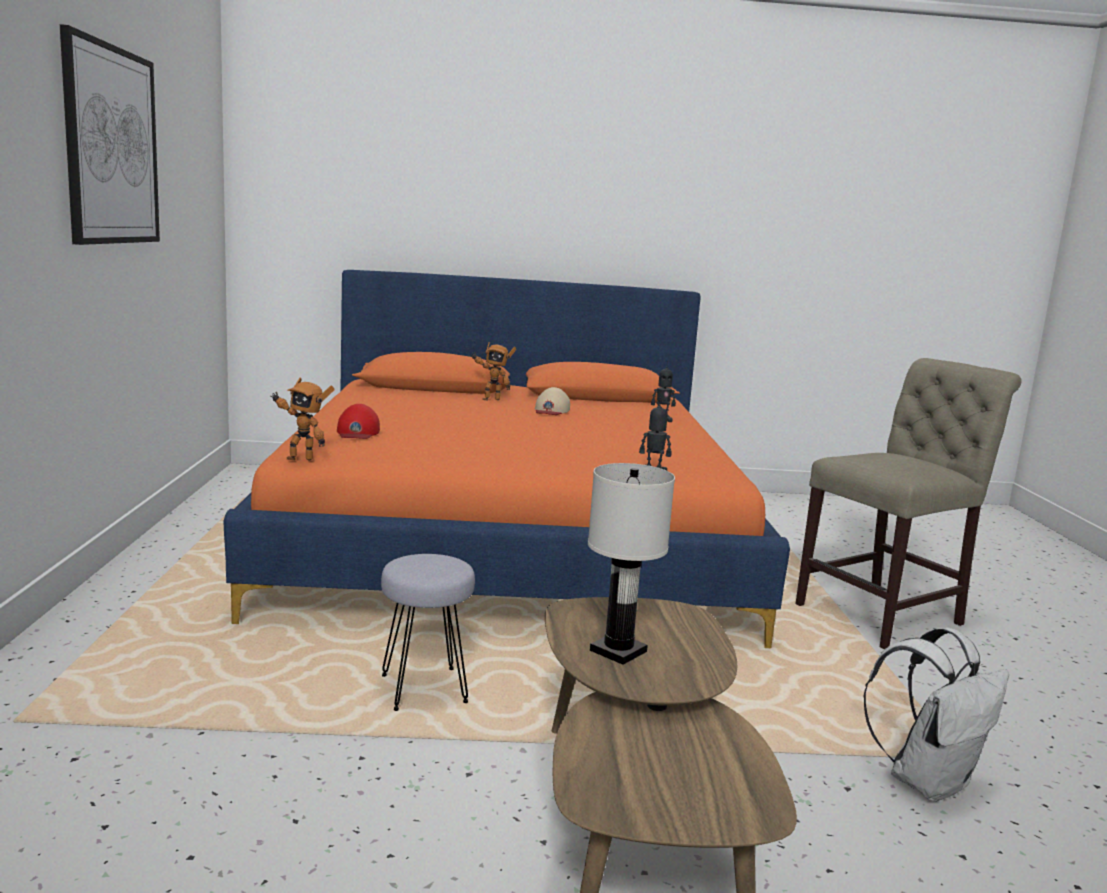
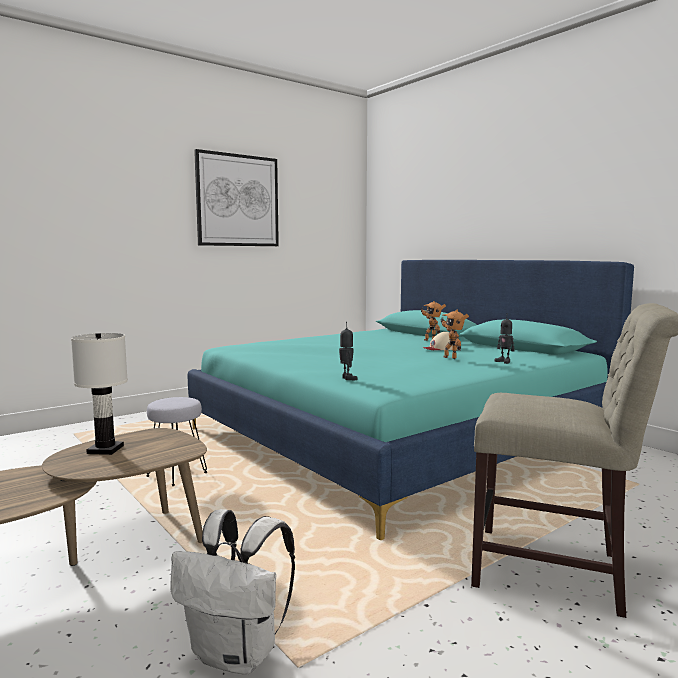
camera: 55 degrees right, 5 degrees down
orange bed [224,270,790,648] -> turquoise bed [188,260,634,540]
toy robot [270,377,335,460] -> toy robot moved to [440,310,469,359]
red cap [337,404,380,439] -> none

